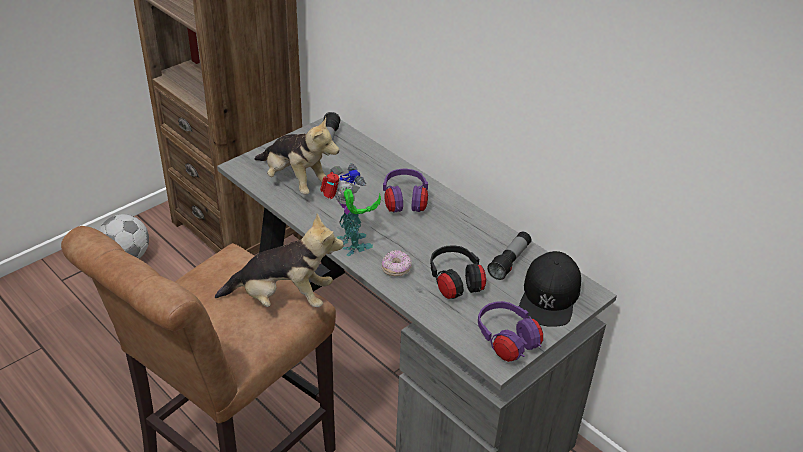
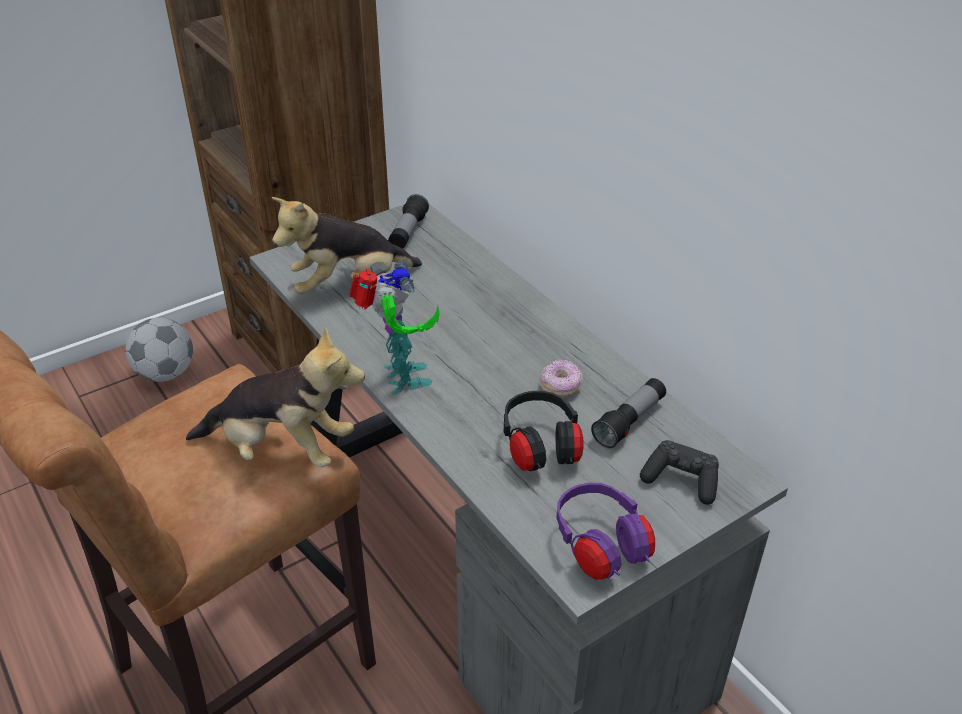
camera: 10 degrees right, 0 degrees up
plush toy [254,117,339,194] -> plush toy turned 105 degrees clockwise [272,197,422,294]
donut [381,250,412,276] -> donut moved to [540,359,583,396]
purple headphones [383,169,428,212] -> none
black cap [519,251,581,327] -> black game controller [640,440,719,505]

